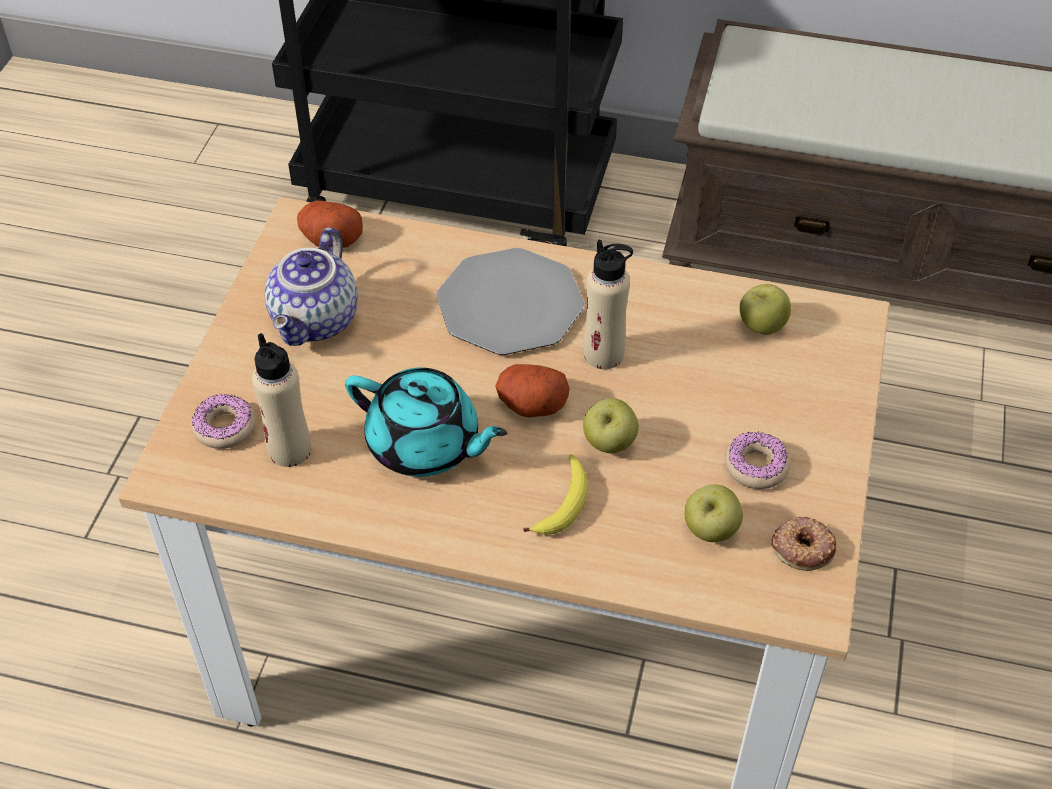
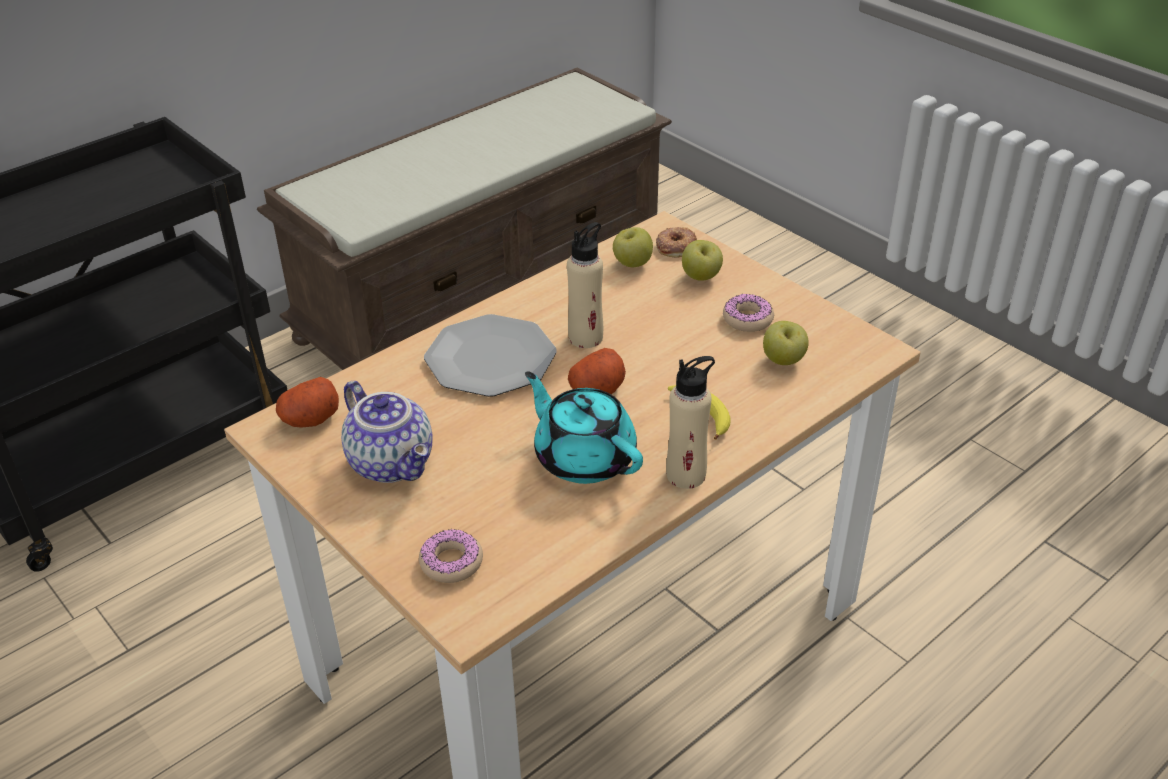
camera: 55 degrees left, 10 degrees down
beige bottle [252,333,311,467] -> beige bottle moved to [666,356,715,489]
turquoise teapot [345,367,507,477] -> turquoise teapot turned 105 degrees counterclockwise [525,371,643,484]
apple [583,398,639,453] -> apple moved to [682,240,723,281]
donut [772,517,836,571] -> donut moved to [656,227,697,258]

